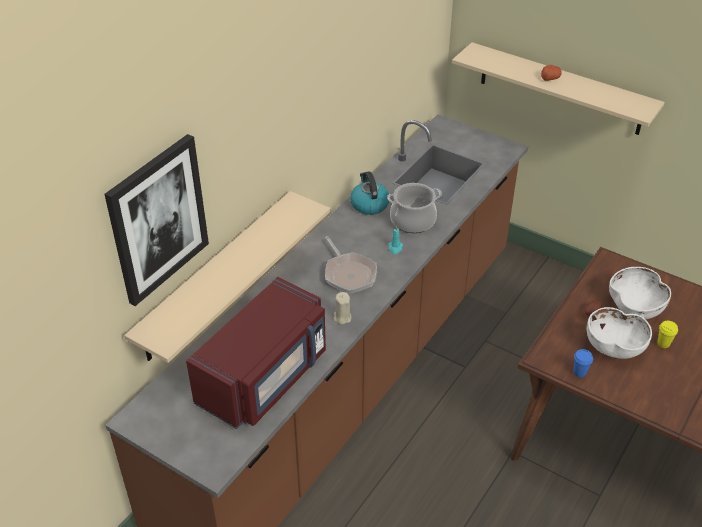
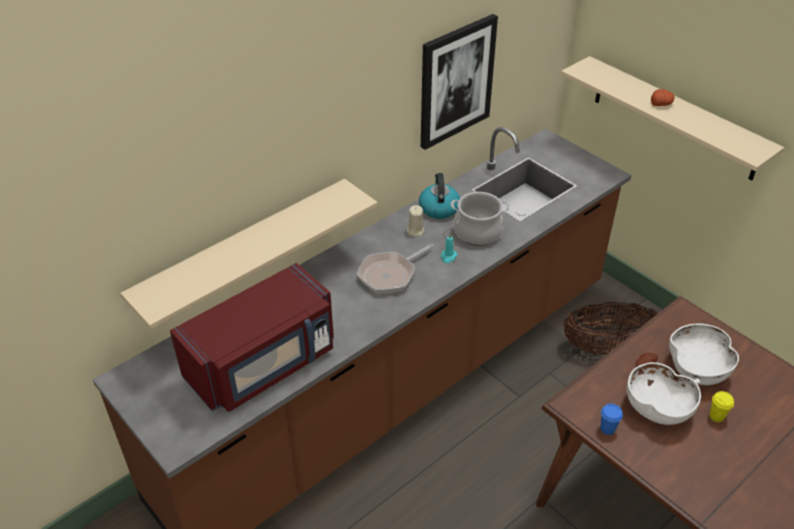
camera: 15 degrees right, 0 degrees up
picture [104,134,209,306] -> picture moved to [421,14,498,150]
frying pan [325,236,377,294] -> frying pan turned 60 degrees clockwise [357,244,434,294]
beige candle [334,292,351,324] -> beige candle moved to [407,205,424,237]
none -> basket [563,302,658,355]

